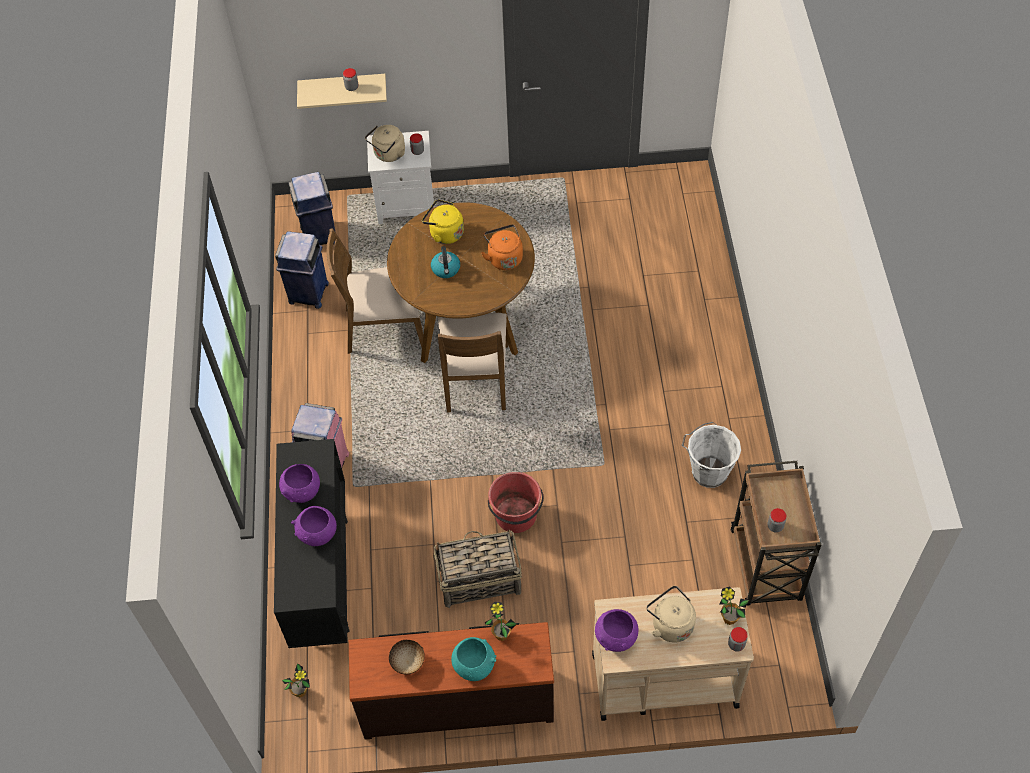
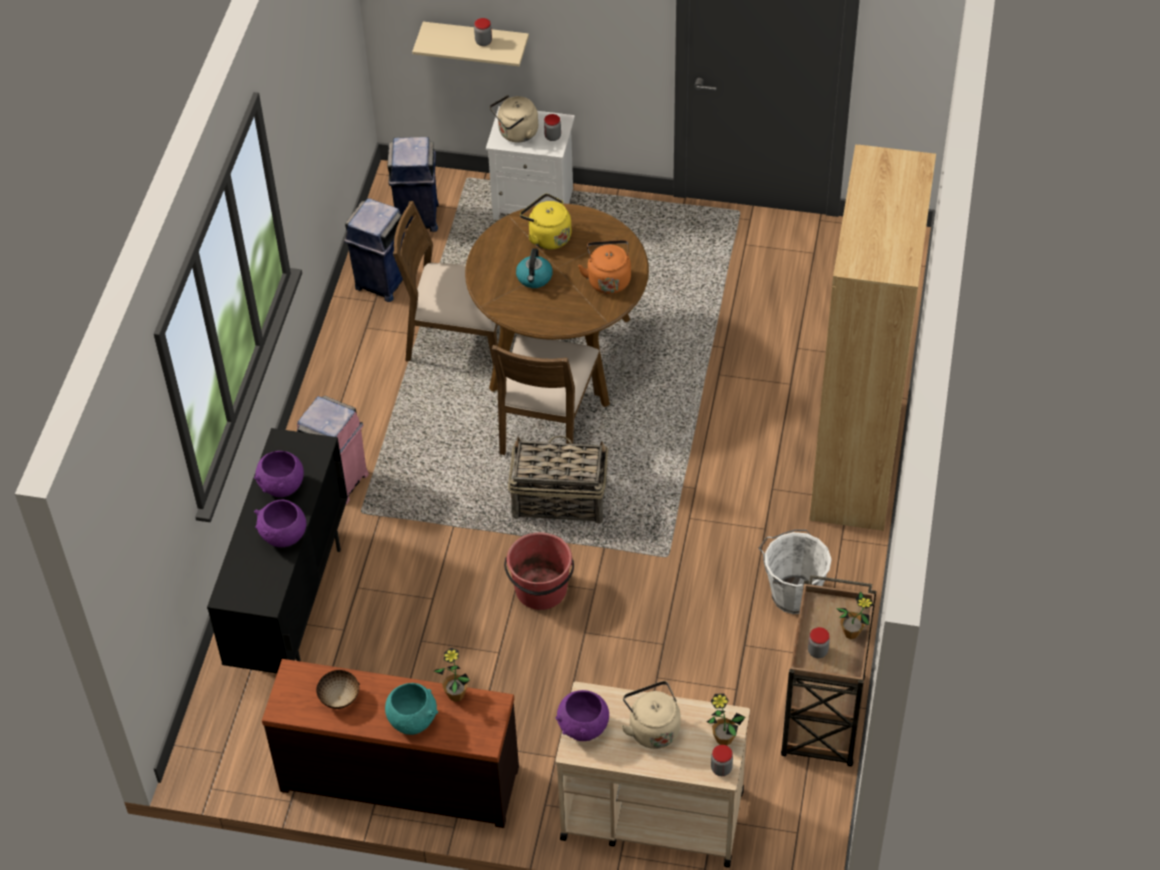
camera: 15 degrees right, 5 degrees down
potted plant [282,663,310,697] -> potted plant moved to [836,591,873,639]
basket [433,530,522,608] -> basket moved to [508,436,608,524]
none -> brown bookcase [810,144,936,531]

